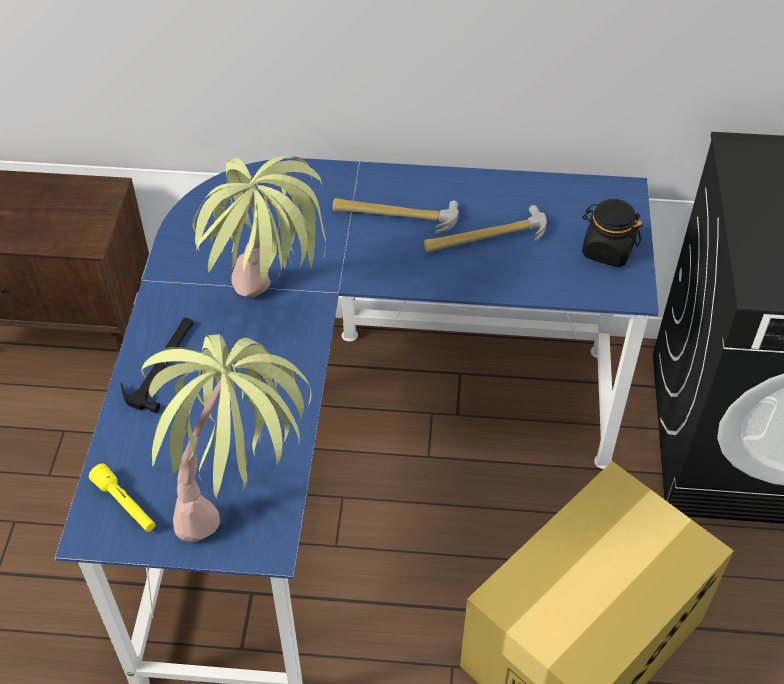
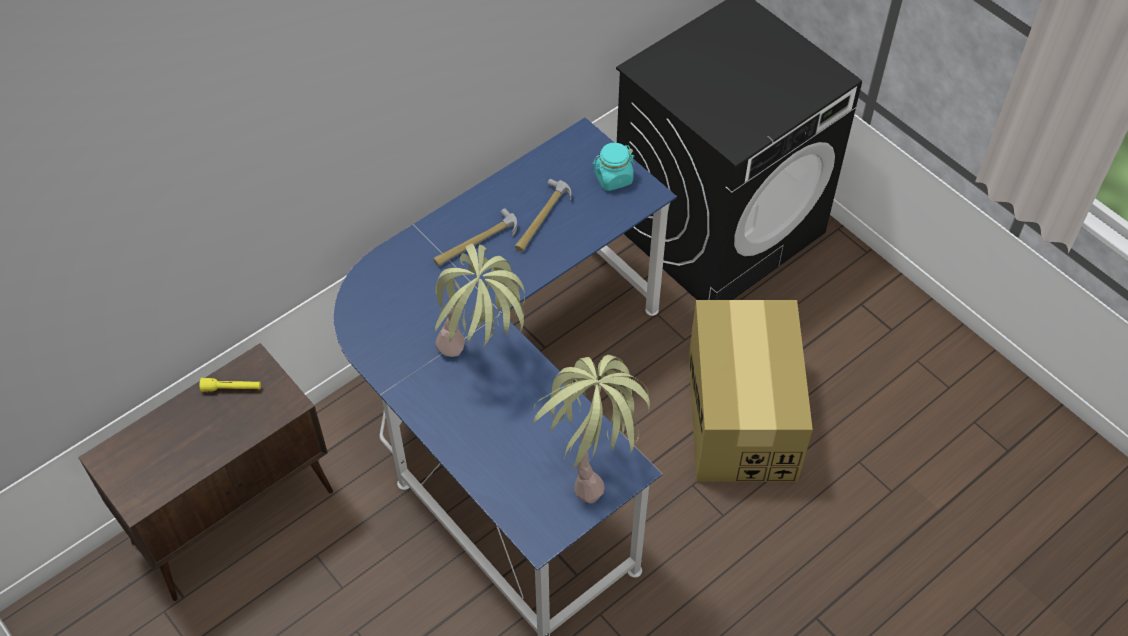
camera: 45 degrees left, 5 degrees up
yellow flashlight [89,463,156,532] -> yellow flashlight moved to [200,378,261,392]
hammer [121,318,194,413] -> none
black jar [582,199,643,267] -> turquoise jar [593,143,635,191]

